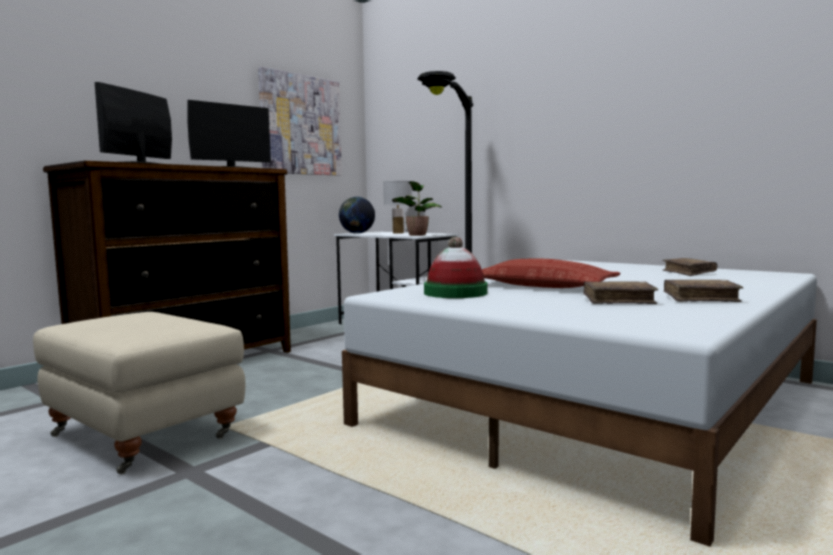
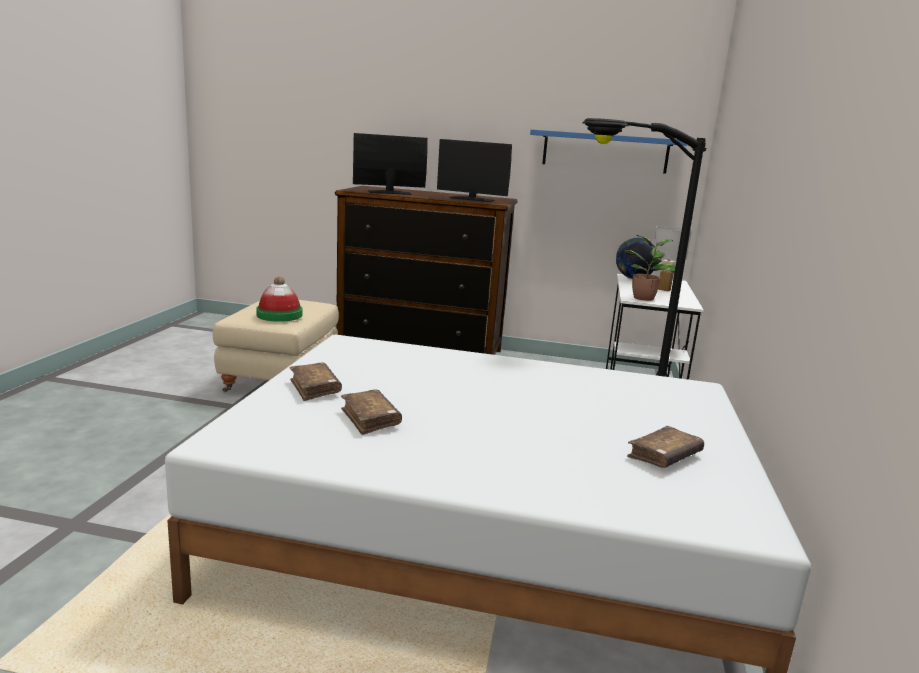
camera: 60 degrees right, 10 degrees up
picture [258,67,342,176] -> blue shelf [530,129,687,174]
hat [424,237,487,298] -> hat moved to [256,276,302,322]
pillow [482,259,620,288] -> none
brown book [664,280,743,302] -> brown book moved to [290,363,342,401]

